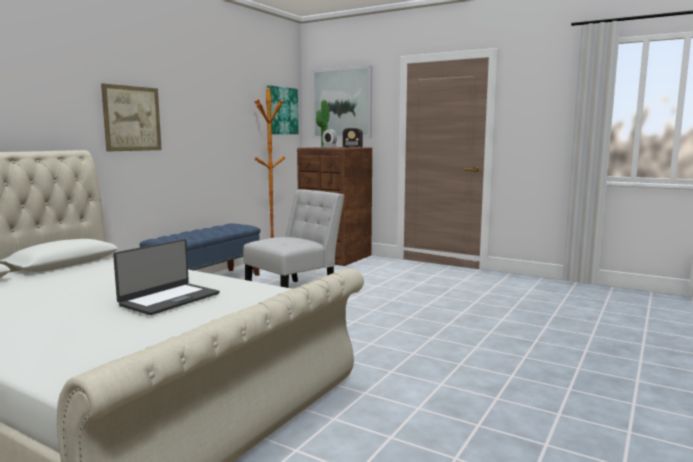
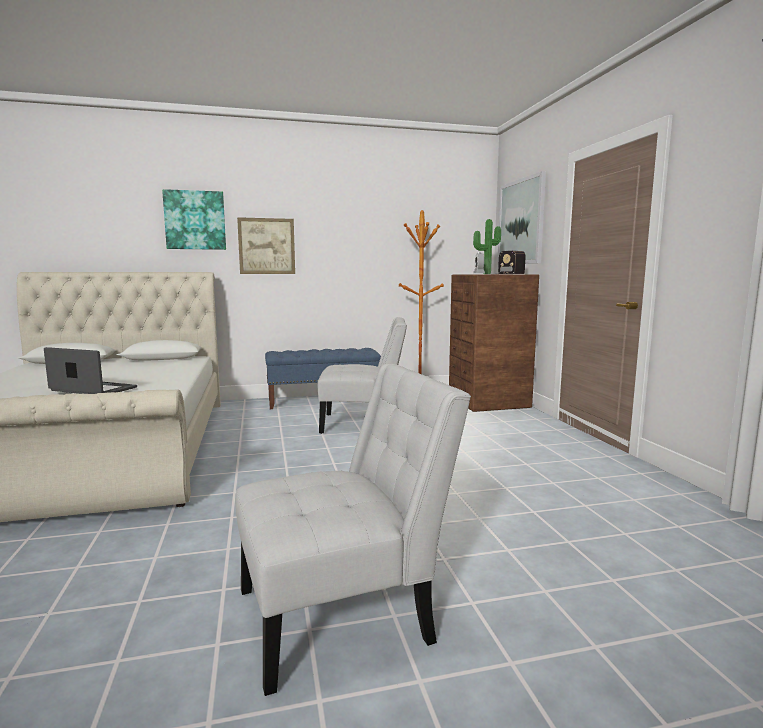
camera: 45 degrees right, 0 degrees up
laptop [113,239,219,315] -> laptop turned 150 degrees counterclockwise [44,347,137,394]
picture [267,85,298,134] -> picture moved to [162,189,226,250]
none -> white chair [235,364,471,696]

